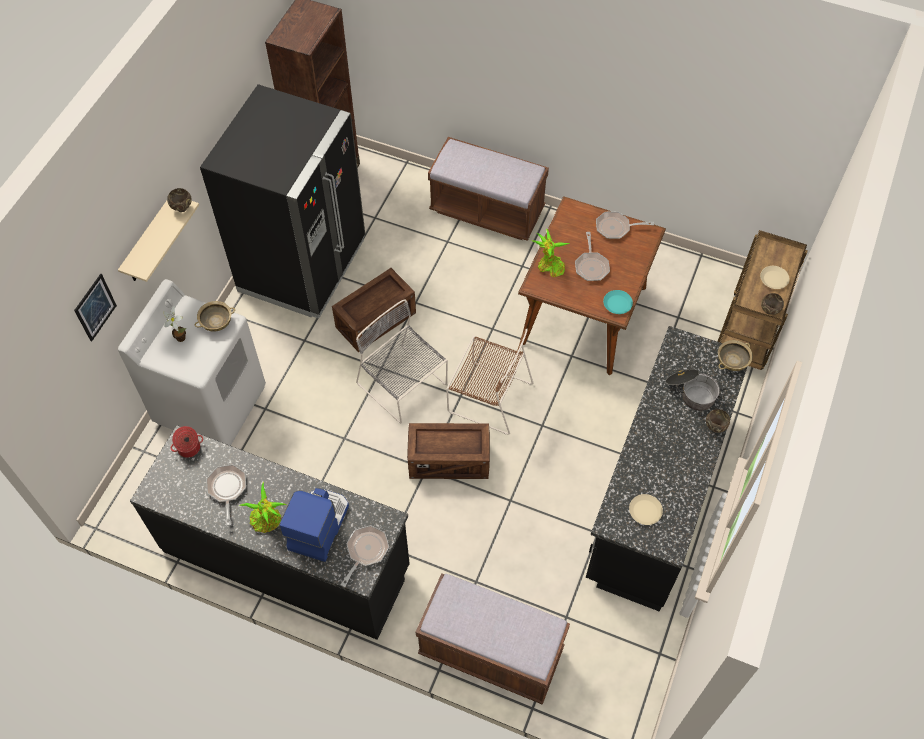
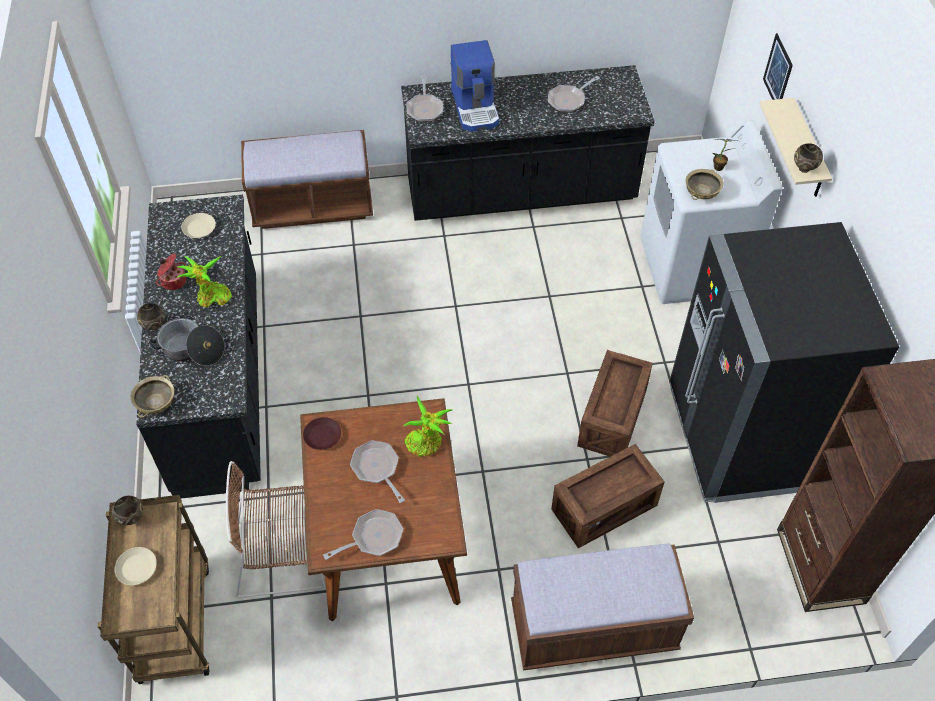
camera: 150 degrees right, 5 degrees down
cooking pot [171,426,203,458] -> cooking pot moved to [156,253,186,290]
frying pan [206,464,246,526] -> frying pan turned 90 degrees clockwise [548,76,600,112]
potted plant [239,482,286,533] -> potted plant moved to [177,255,232,308]
grey chair [356,299,448,423] -> none
crate [407,423,490,479] -> crate moved to [551,444,665,548]
brown chair [446,329,533,435] -> brown chair moved to [226,461,325,598]
turquoise plate [603,290,633,314] -> brown plate [303,417,341,450]

